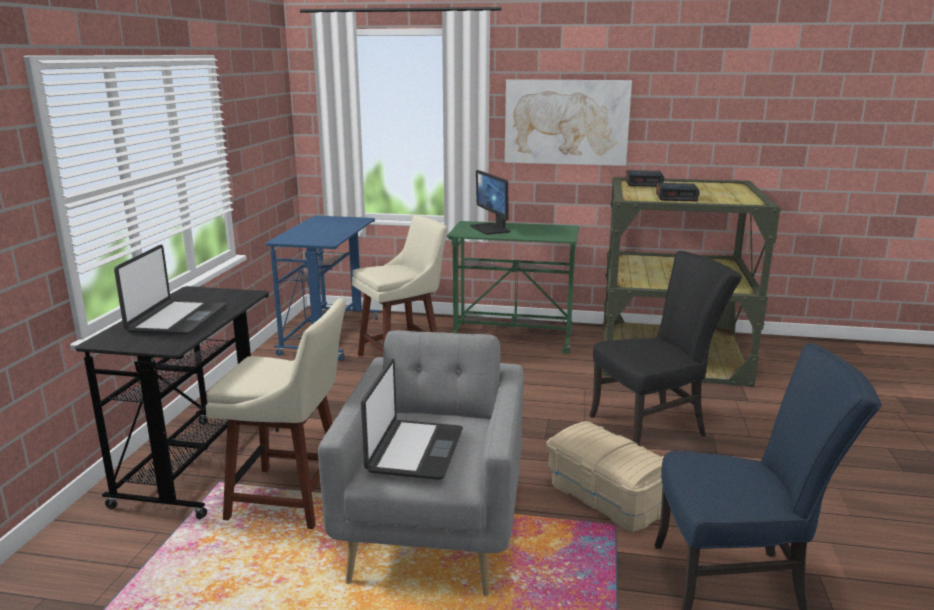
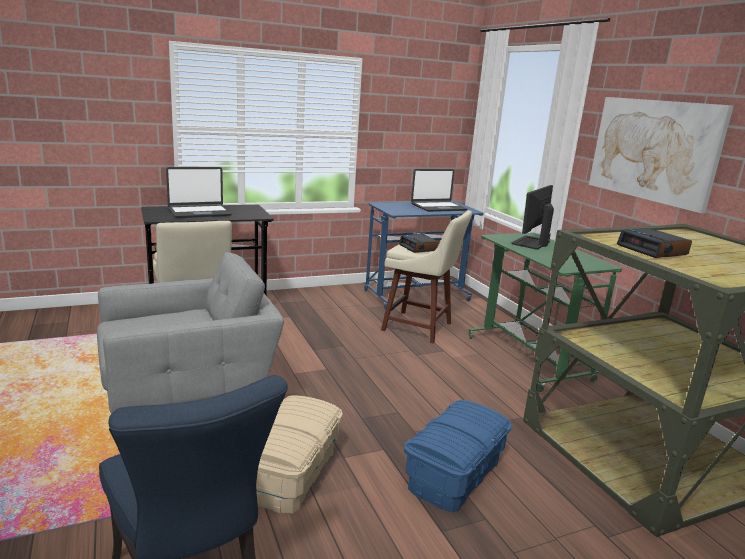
camera: 55 degrees right, 0 degrees up
laptop [361,359,463,480] -> laptop moved to [411,169,467,212]
black chair [590,251,742,445] -> blue storage box [404,400,512,512]
alarm clock [626,170,664,187] -> alarm clock moved to [399,234,440,253]

